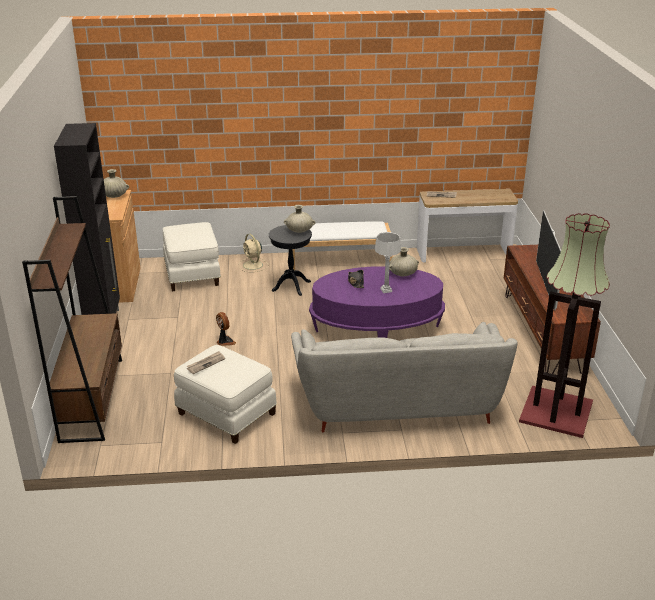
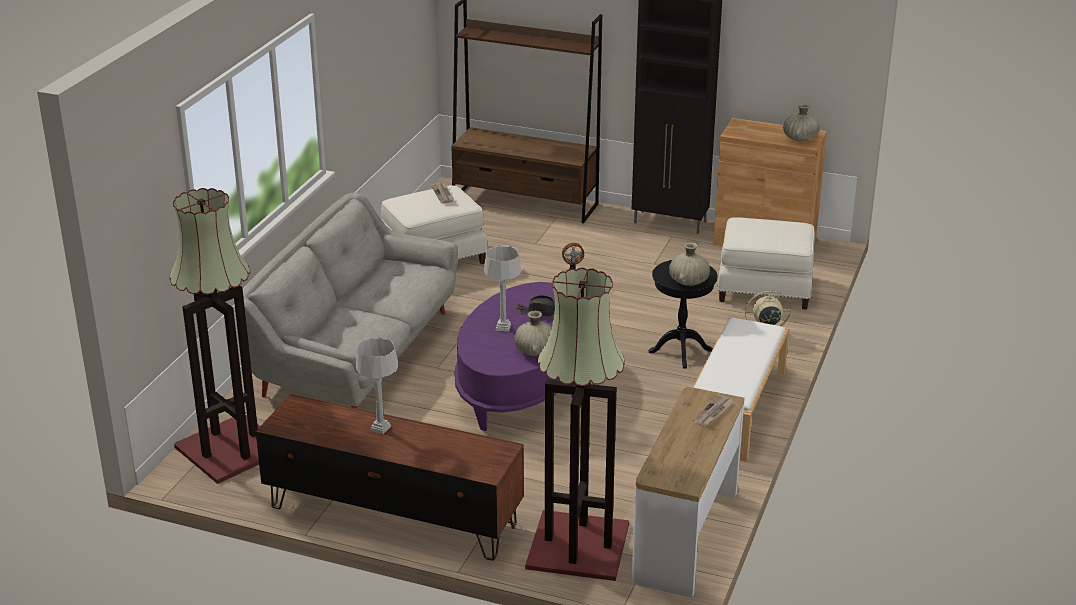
camera: 115 degrees right, 0 degrees up
television [536,210,561,311] -> grey table lamp [356,337,398,434]
none -> floor lamp [525,268,629,581]

